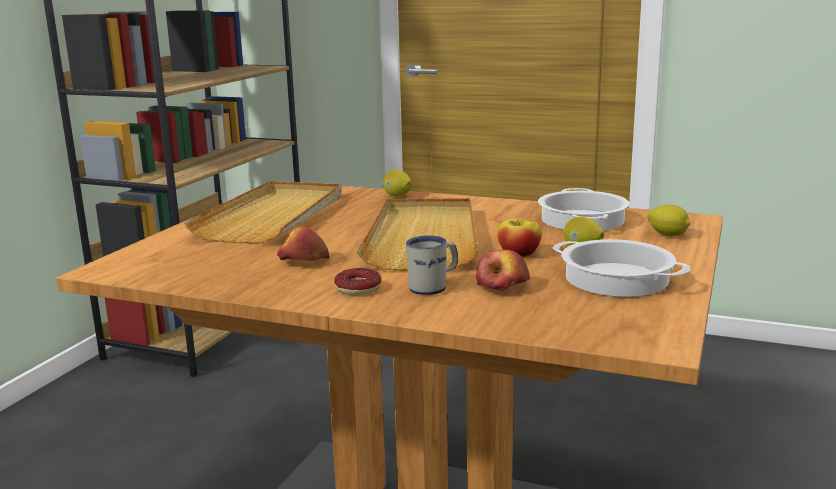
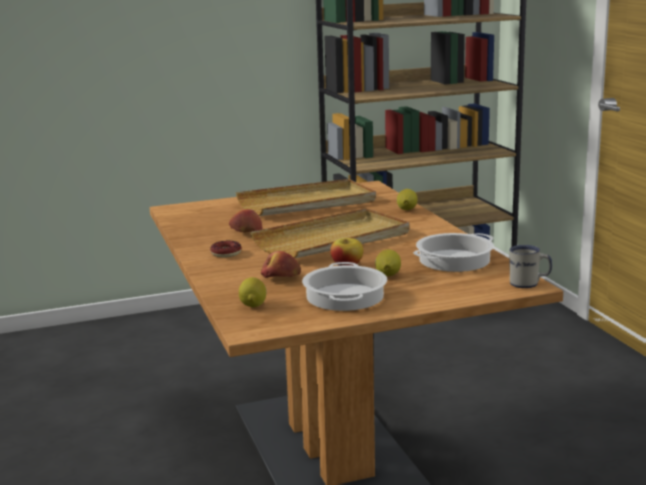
camera: 50 degrees right, 0 degrees up
white mug [406,236,458,295] -> white mug moved to [509,245,552,288]
lemon [647,205,690,236] -> lemon moved to [239,277,267,307]

